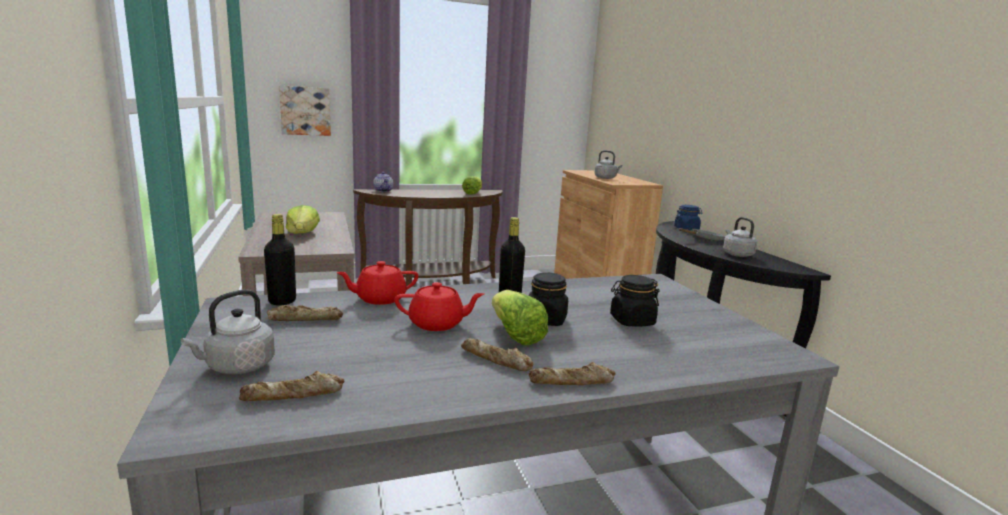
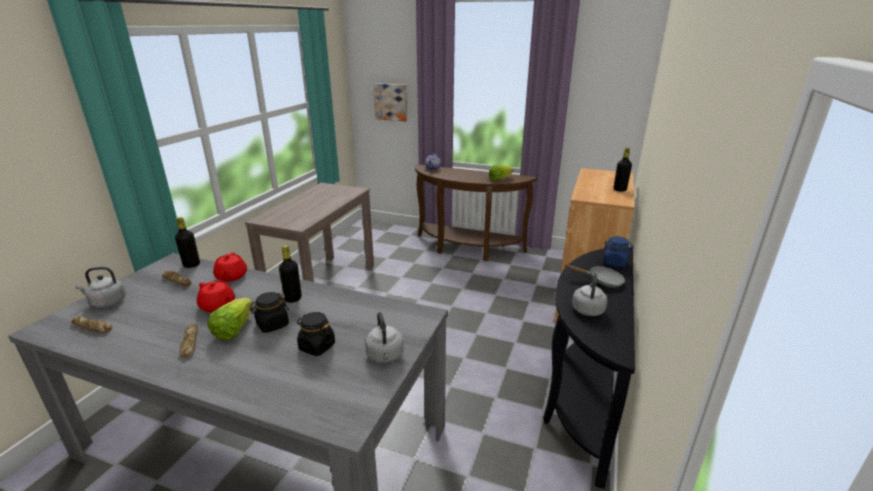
camera: 40 degrees right, 10 degrees up
lettuce [286,205,320,234] -> none
red teapot [336,261,418,305] -> red teapot turned 120 degrees counterclockwise [213,252,247,282]
bread [529,362,616,385] -> none
grey kettle [595,150,622,179] -> grey kettle moved to [365,312,404,363]
none -> black bottle [614,148,632,192]

